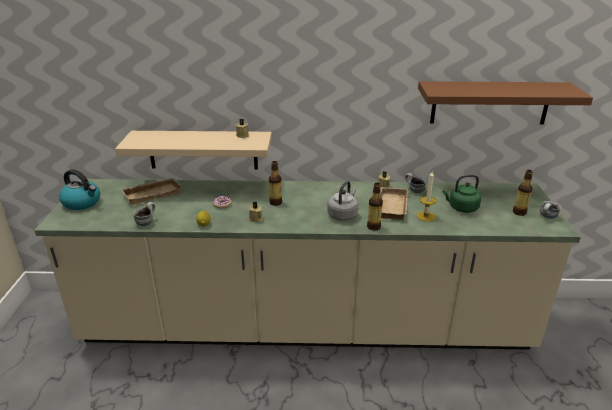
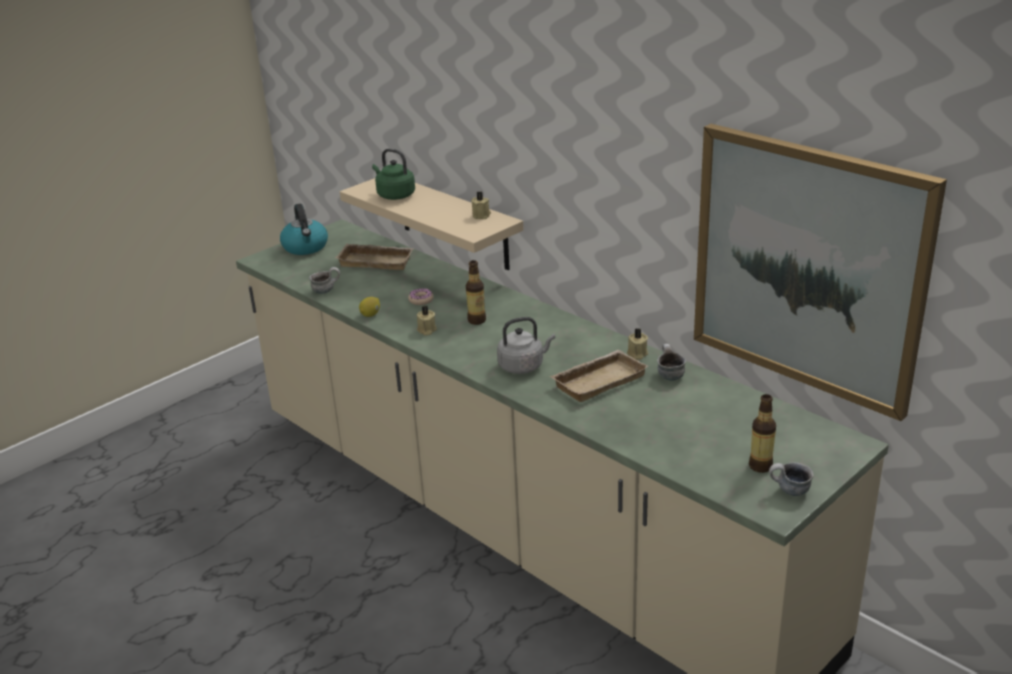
camera: 45 degrees right, 0 degrees up
bottle [367,183,383,231] -> none
candle [417,171,437,221] -> none
brown shelf [418,81,593,124] -> picture [694,124,947,421]
green kettle [442,174,481,213] -> green kettle moved to [372,149,415,200]

